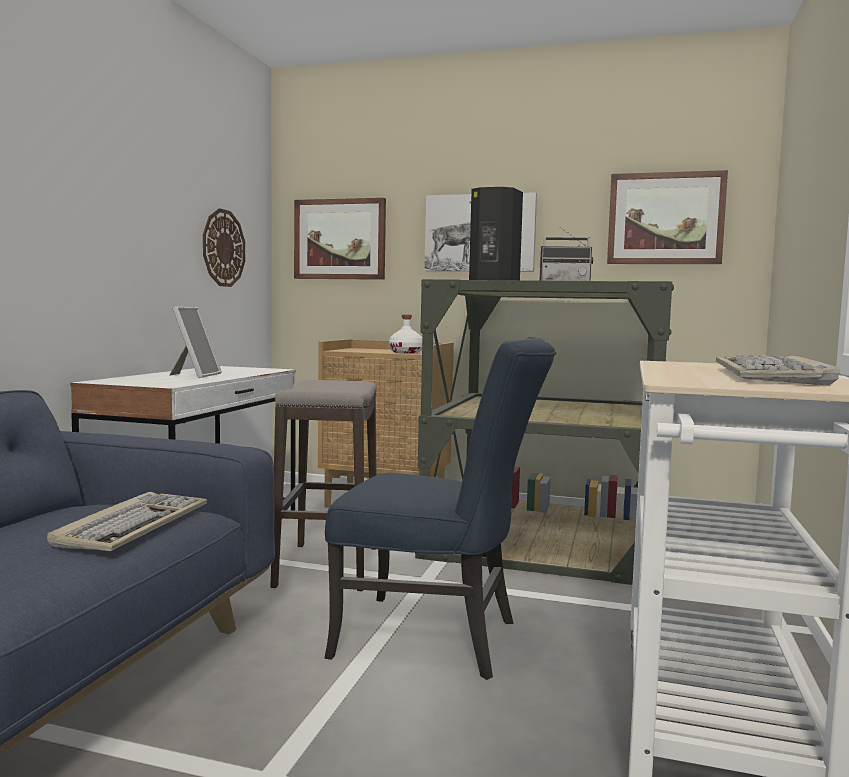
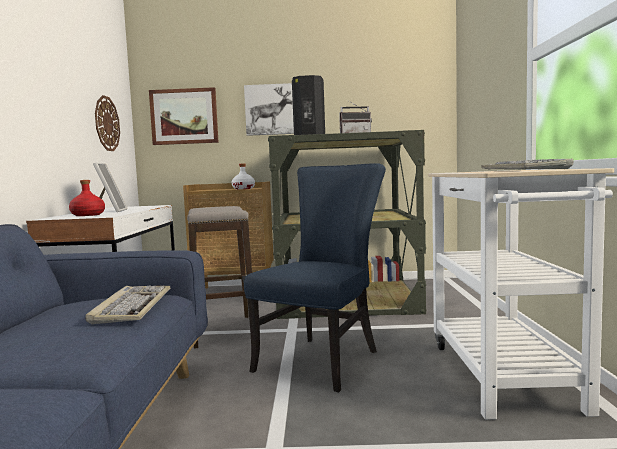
camera: 15 degrees left, 0 degrees up
blue chair [324,337,556,680] -> blue chair turned 60 degrees counterclockwise [244,163,386,392]
picture [607,170,728,264] -> none
none -> red bottle [69,180,105,216]

